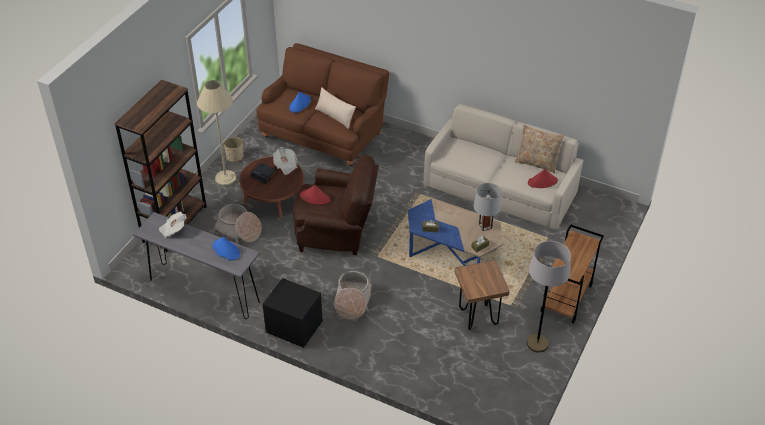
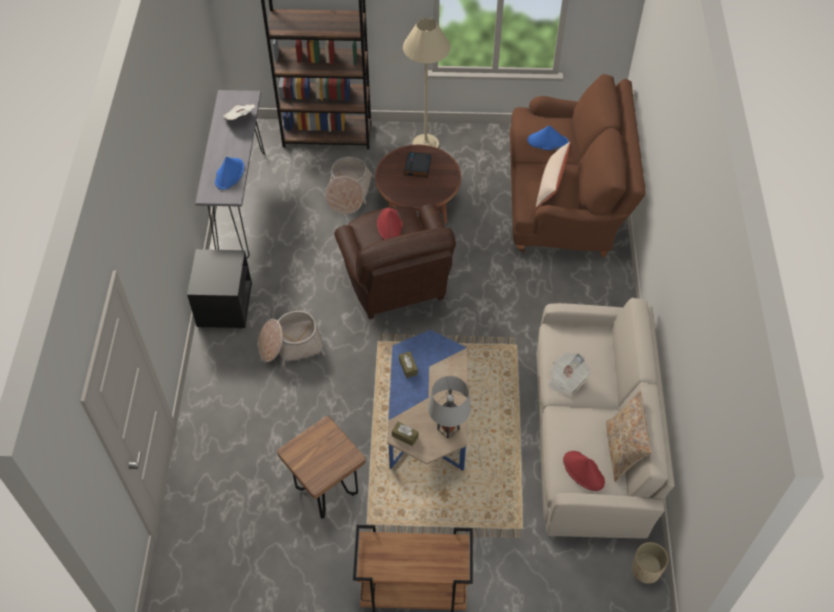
camera: 65 degrees right, 10 degrees up
beige planter [224,137,243,162] -> beige planter moved to [632,542,668,584]
newspaper [273,147,298,175] -> newspaper moved to [549,353,590,395]
grey floor lamp [527,241,571,353] -> none

